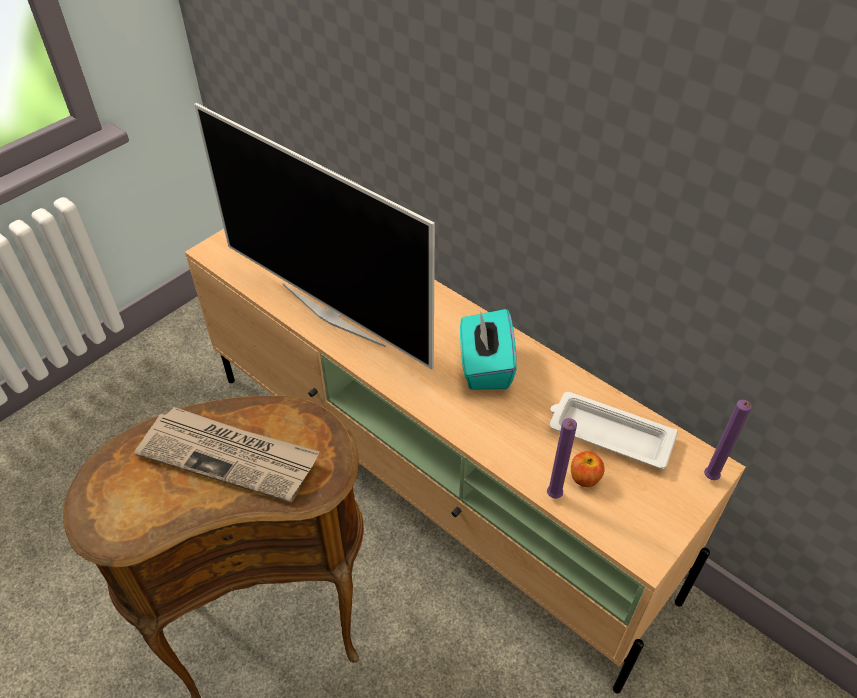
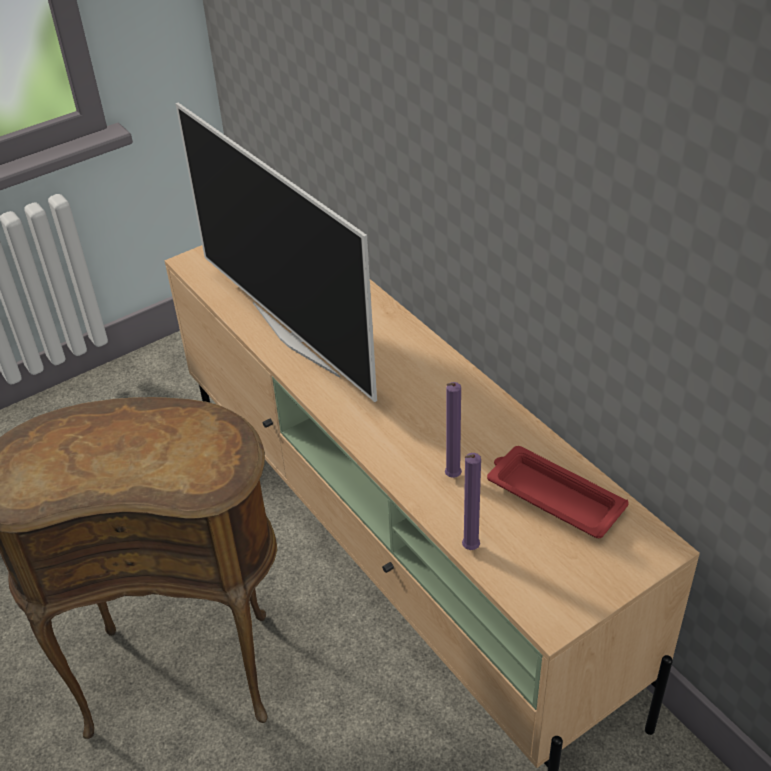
camera: 15 degrees right, 5 degrees down
newspaper [134,407,320,503] -> none
turquoise tissue box [460,309,517,390] -> none
white tray [550,392,678,469] -> red tray [487,446,628,538]
apple [571,451,605,487] -> none
purple candle [704,400,752,480] -> purple candle moved to [445,382,462,478]

